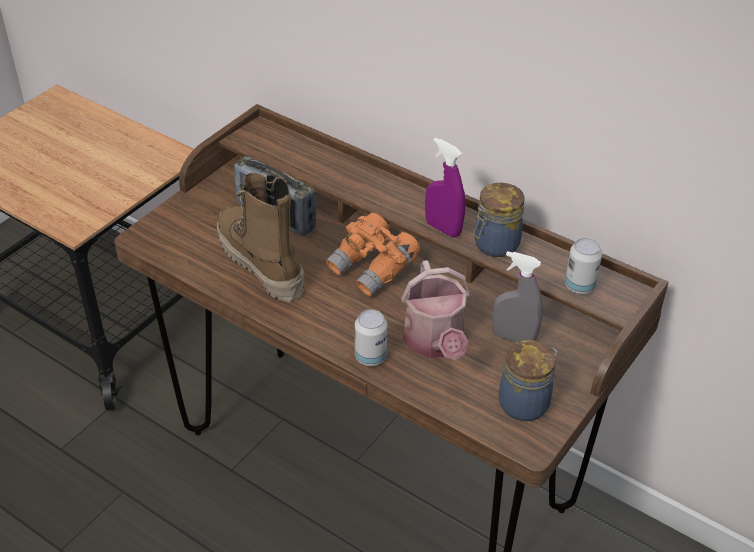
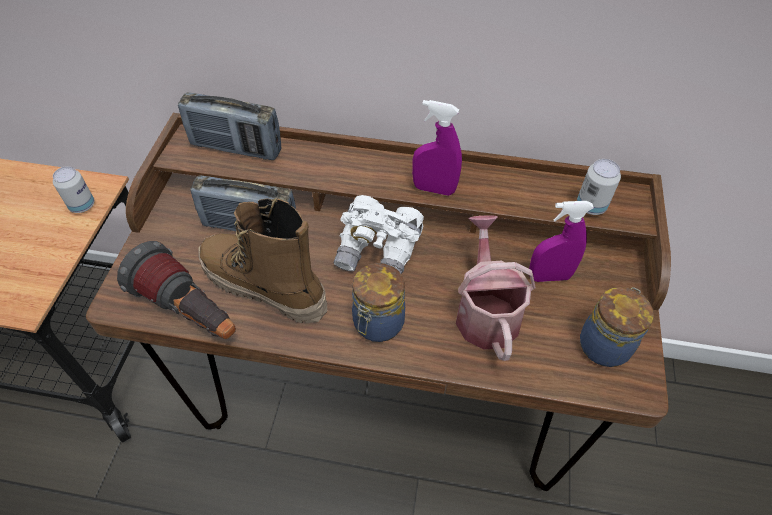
camera: 25 degrees left, 10 degrees up
orange binoculars [326,213,420,297] -> white binoculars [333,195,424,274]
can [355,309,387,366] -> can moved to [53,166,95,213]
watering can [401,260,471,360] -> watering can turned 150 degrees counterclockwise [456,215,536,361]
jar [474,183,525,257] -> jar moved to [352,263,405,342]
grey spray bottle [492,251,543,342] -> purple spray bottle [529,201,594,282]
none -> flashlight [117,241,236,339]
none -> radio [178,92,281,160]

